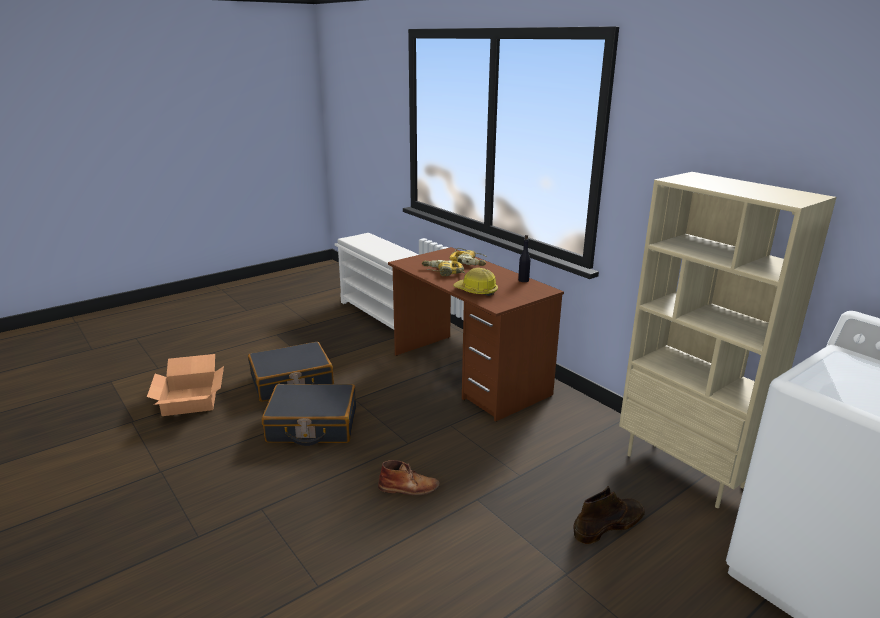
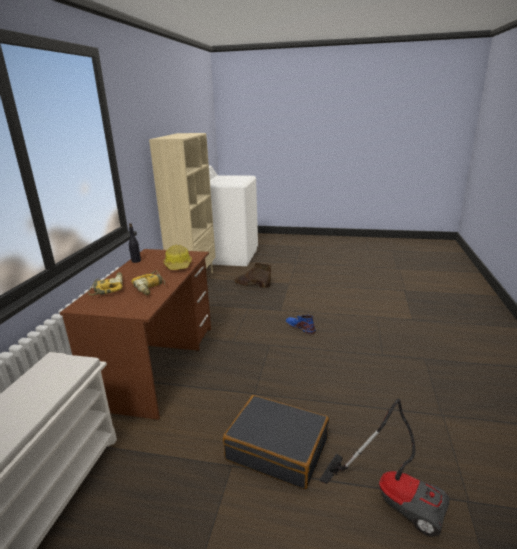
camera: 130 degrees left, 0 degrees up
cardboard box [147,354,224,416] -> vacuum cleaner [319,399,449,537]
black suitcase [262,384,356,446] -> none
brown boot [378,460,440,495] -> blue boot [286,315,316,334]

